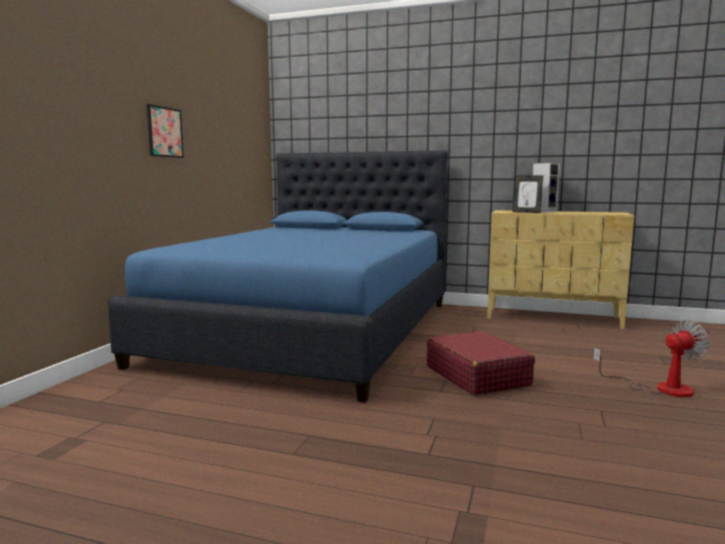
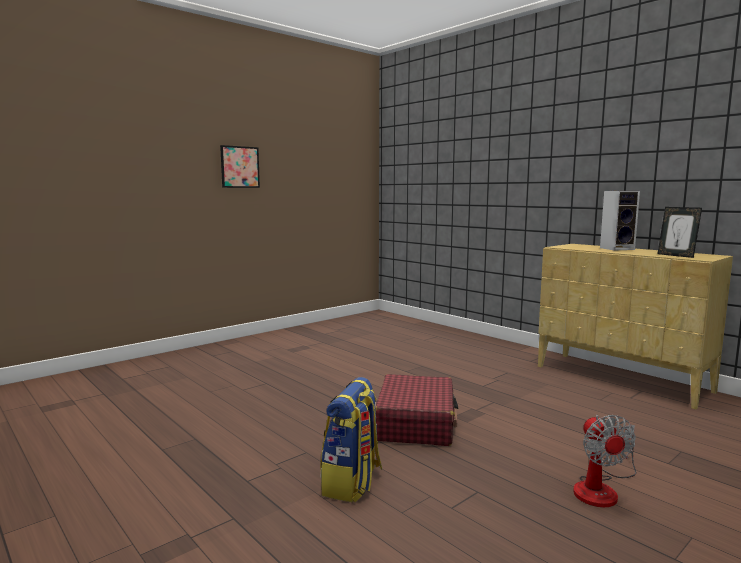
camera: 30 degrees right, 0 degrees up
blue bed [108,150,448,403] -> none
picture frame [512,175,543,213] -> picture frame moved to [658,207,702,258]
fan [593,320,710,397] -> fan turned 75 degrees clockwise [573,415,636,507]
none -> backpack [320,377,382,502]

